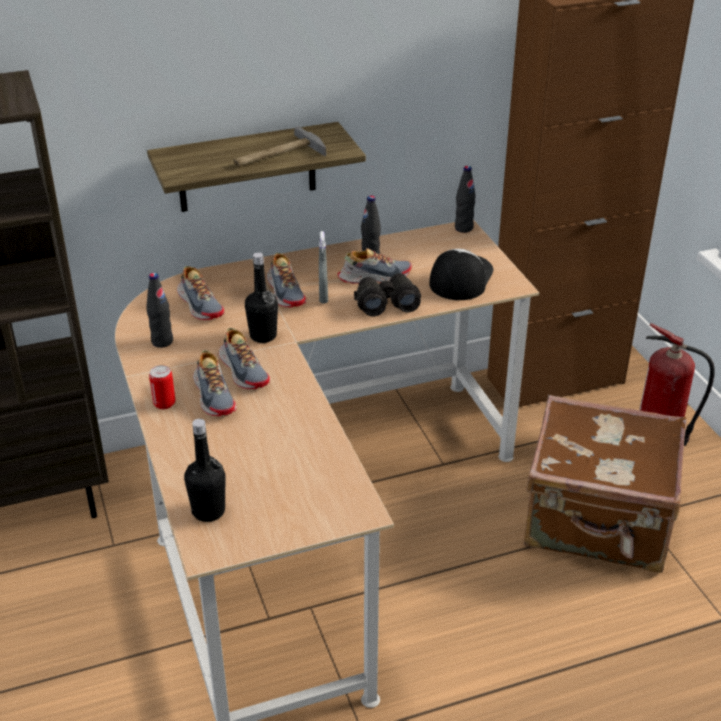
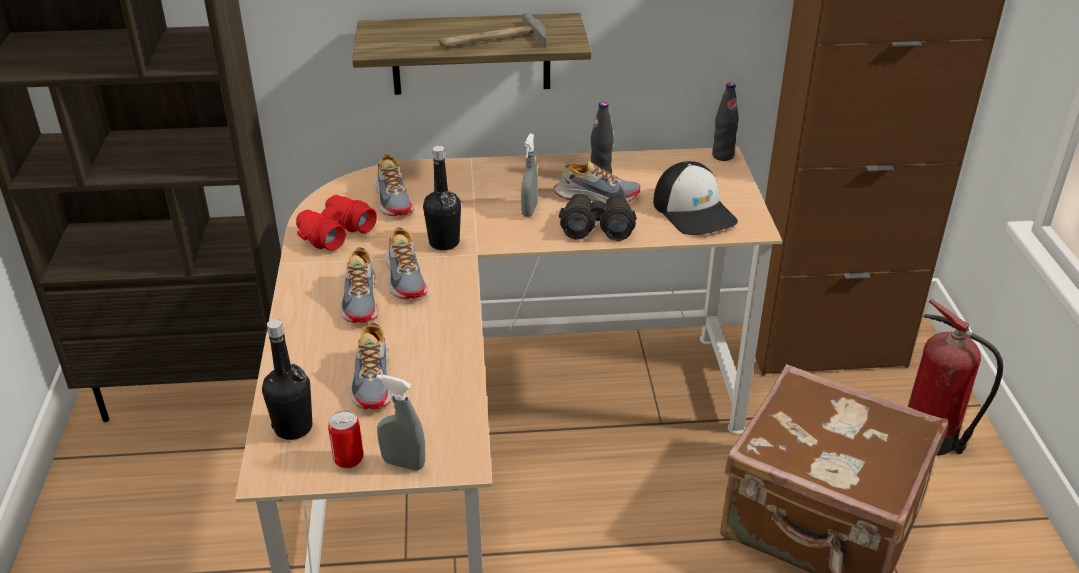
camera: 15 degrees right, 0 degrees up
black bottle [146,273,173,348] -> red binoculars [296,195,377,251]
can [149,365,175,409] -> can moved to [328,410,363,468]
shoe [267,253,306,308] -> shoe moved to [350,322,392,410]
cap [429,249,493,300] -> cap turned 120 degrees clockwise [653,161,738,235]
none -> grey spray bottle [376,374,425,471]

